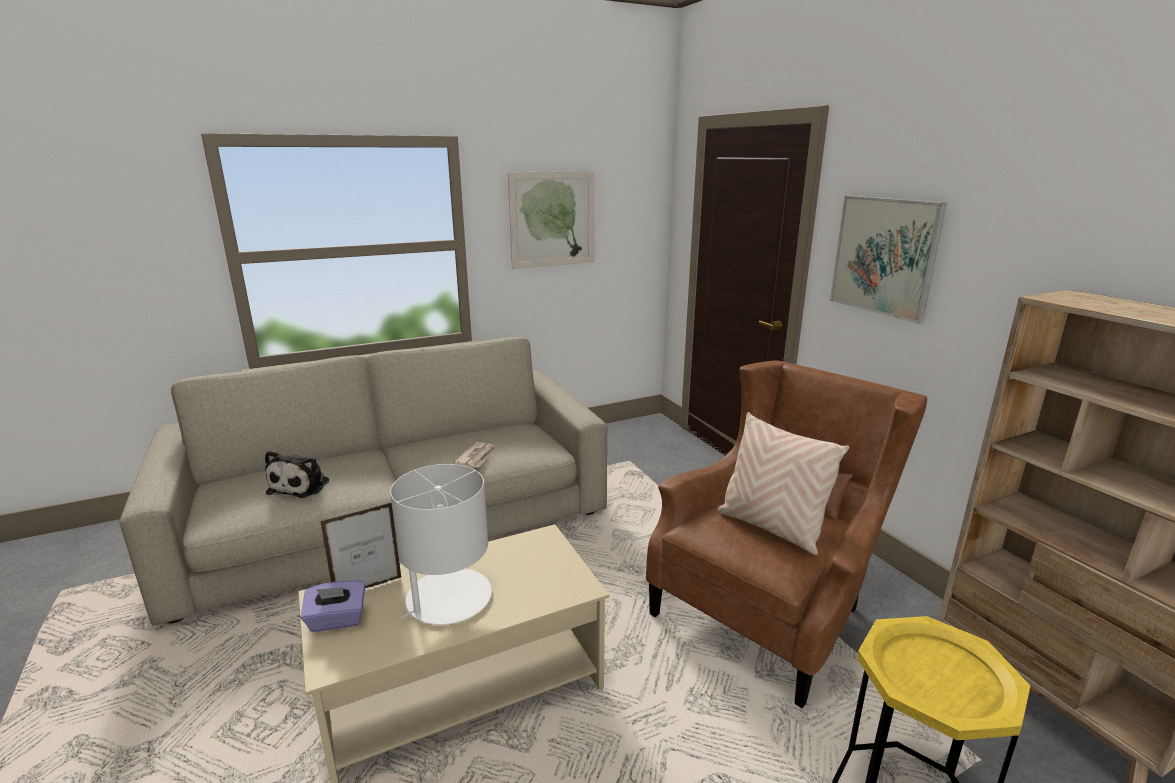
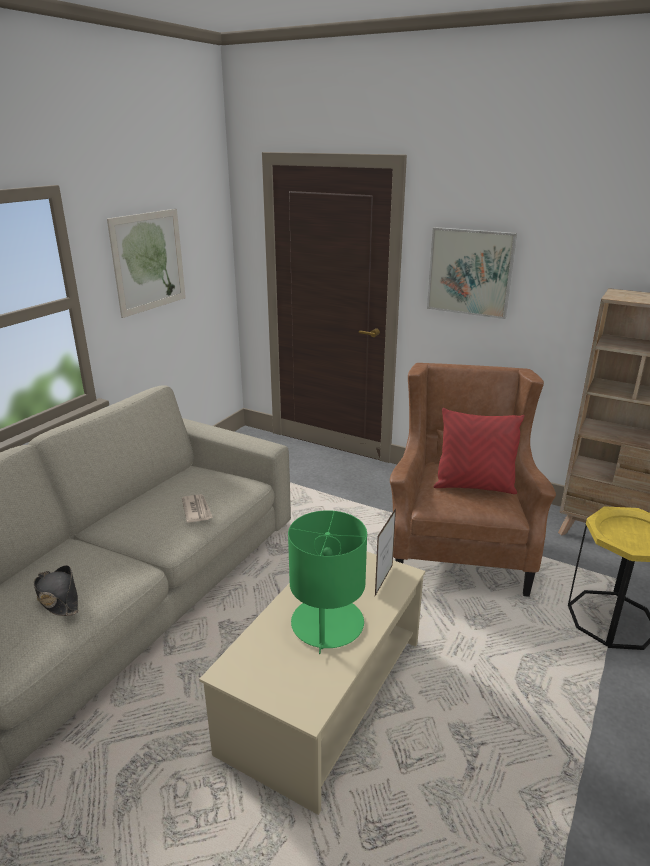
camera: 35 degrees left, 5 degrees up
plush toy [265,450,329,498] -> black hat [34,565,79,616]
purple tissue box [301,580,365,632] -> none
picture frame [320,503,401,588] -> picture frame moved to [375,508,396,596]
white table lamp [390,464,492,625] -> green table lamp [288,510,367,654]
beige pillow [717,412,849,555] -> red pillow [434,408,525,494]

